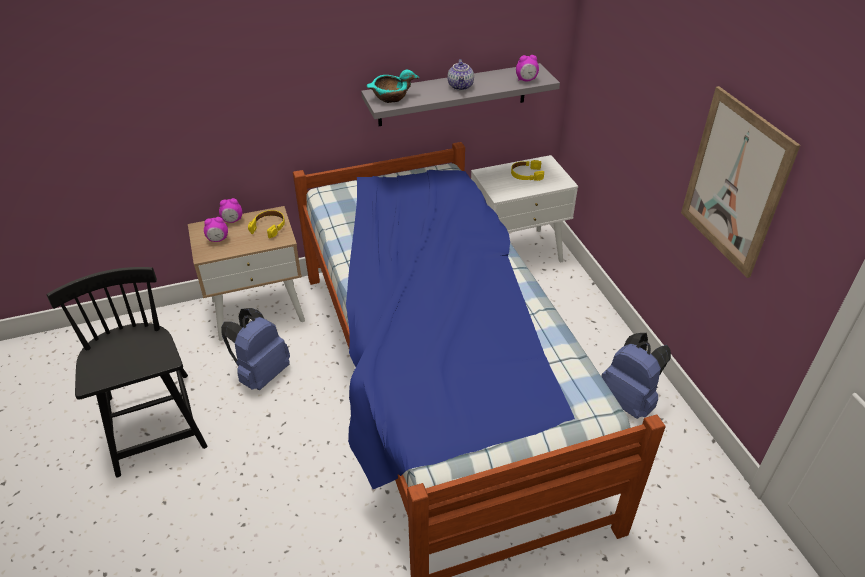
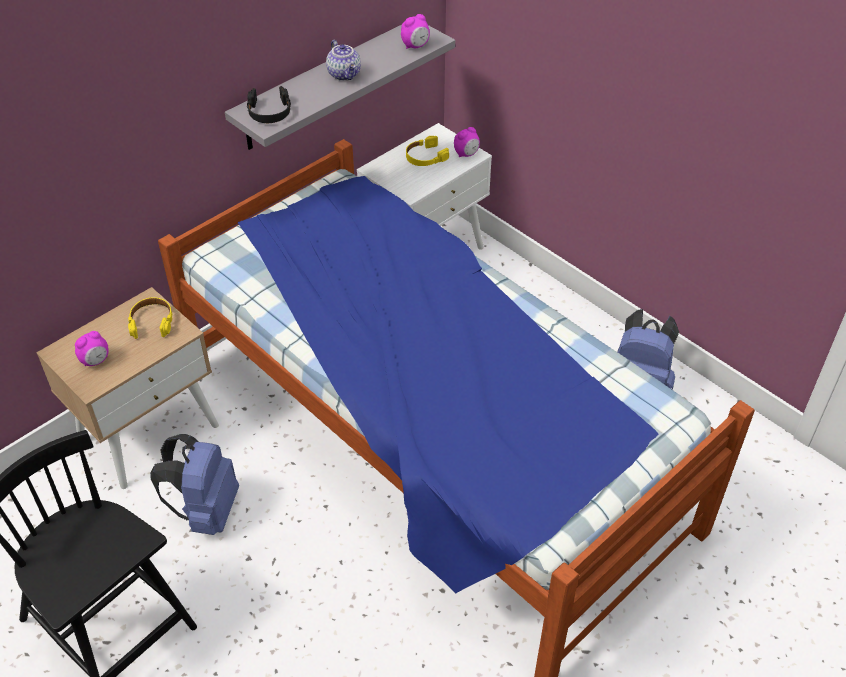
camera: 25 degrees left, 5 degrees up
alarm clock [219,198,242,223] -> alarm clock moved to [454,127,480,158]
turquoise bowl [367,70,419,103] -> black headphones [247,86,291,123]
picture [681,86,800,278] -> none

